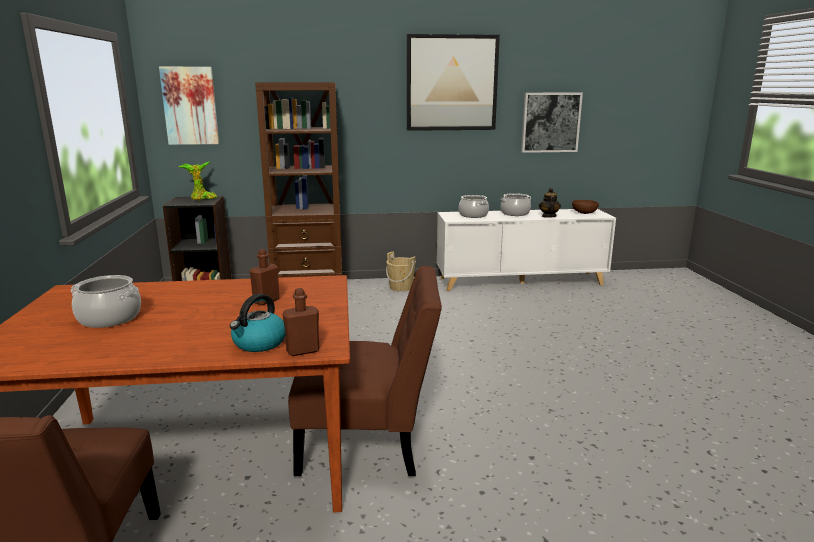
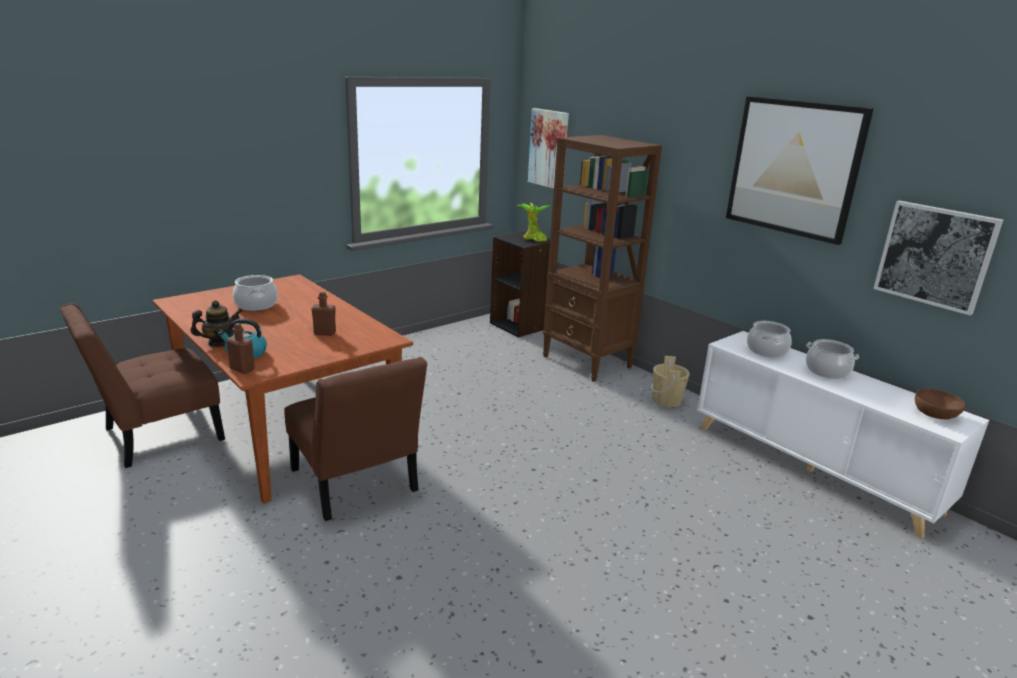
camera: 55 degrees right, 5 degrees up
teapot [539,188,561,218] -> teapot moved to [191,300,242,346]

